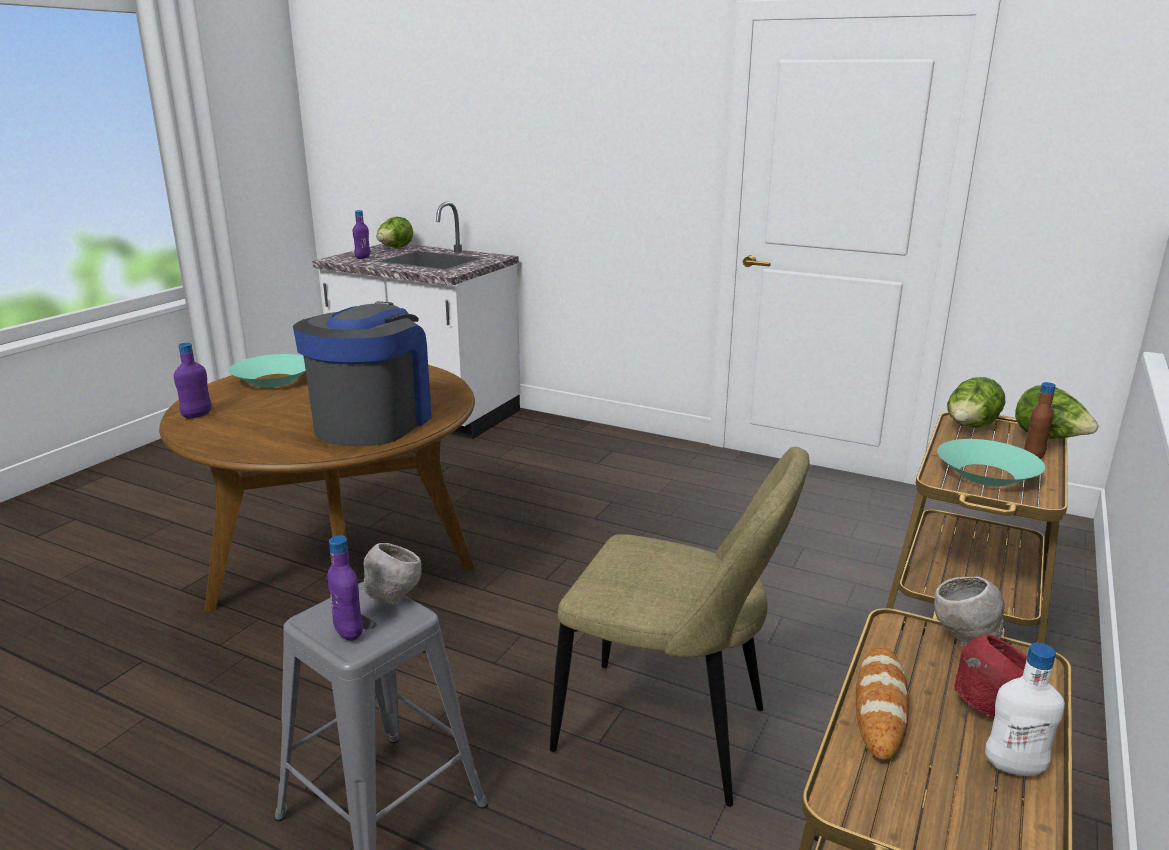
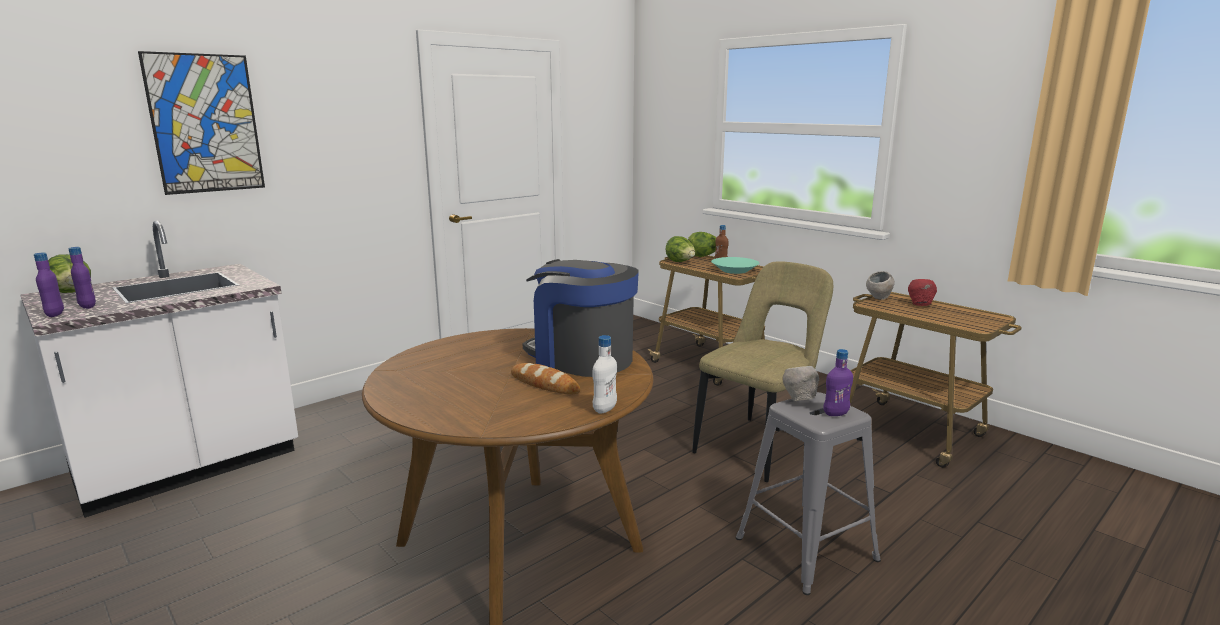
camera: 70 degrees left, 5 degrees down
purple bottle [174,343,212,419] -> purple bottle moved to [34,253,64,317]
turquoise bowl [229,354,306,387] -> none
bread [856,646,909,760] -> bread moved to [511,363,580,394]
white bottle [985,643,1065,776] -> white bottle moved to [593,335,617,414]
none -> picture [138,51,265,195]

